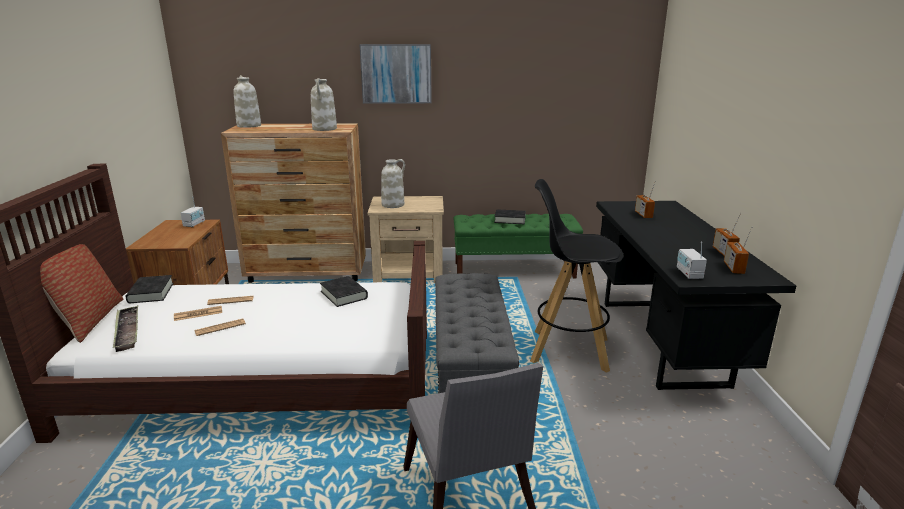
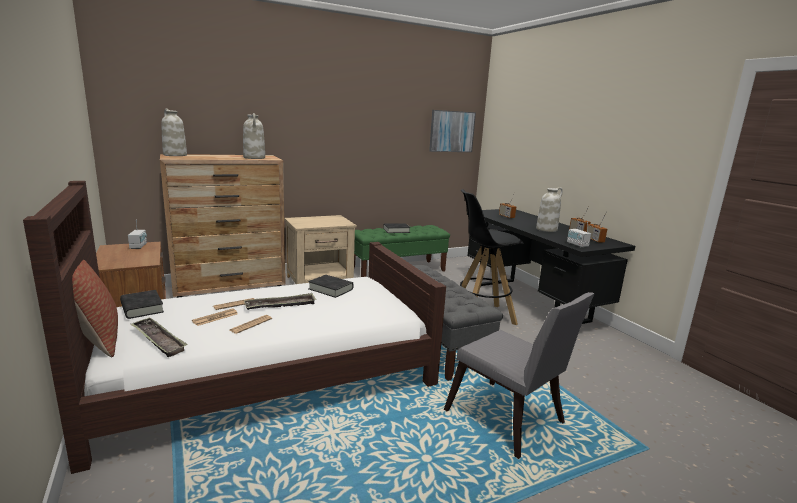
camera: 25 degrees left, 5 degrees down
picture [359,44,432,104] -> picture moved to [429,110,476,152]
white vase [381,159,405,208] -> white vase moved to [536,187,563,232]
none -> tray [244,293,316,310]

